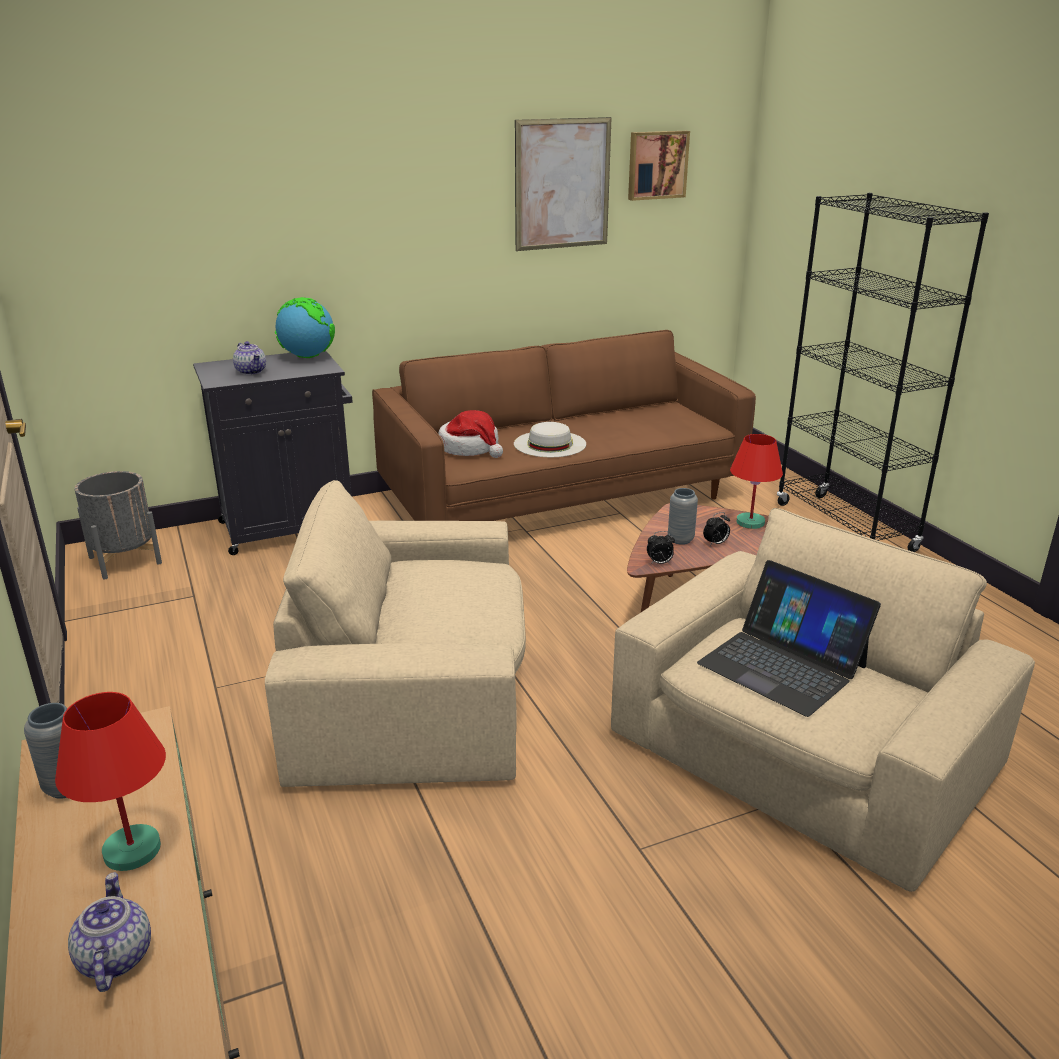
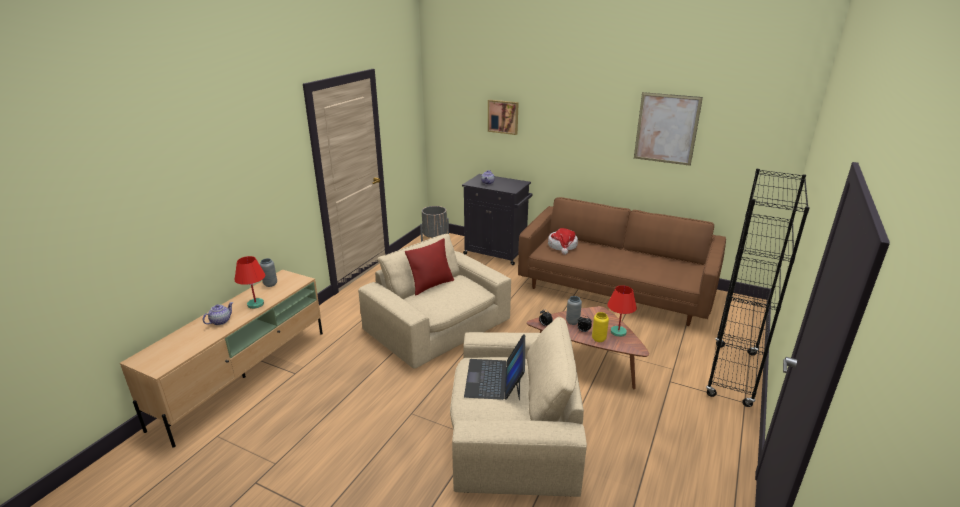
camera: 50 degrees right, 0 degrees up
globe [275,297,335,358] -> none
white hat [514,422,586,457] -> none
picture [628,131,690,201] -> picture moved to [488,100,519,135]
none -> red pillow [405,238,454,295]
none -> yellow vase [592,312,609,342]

